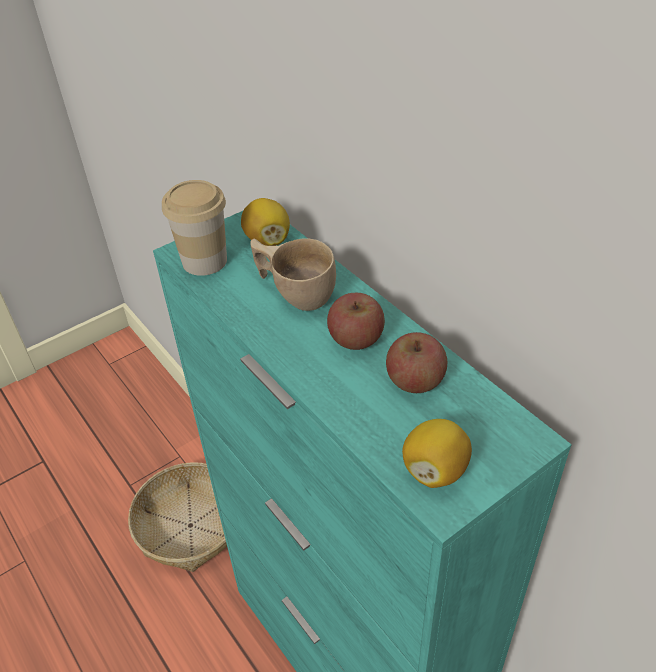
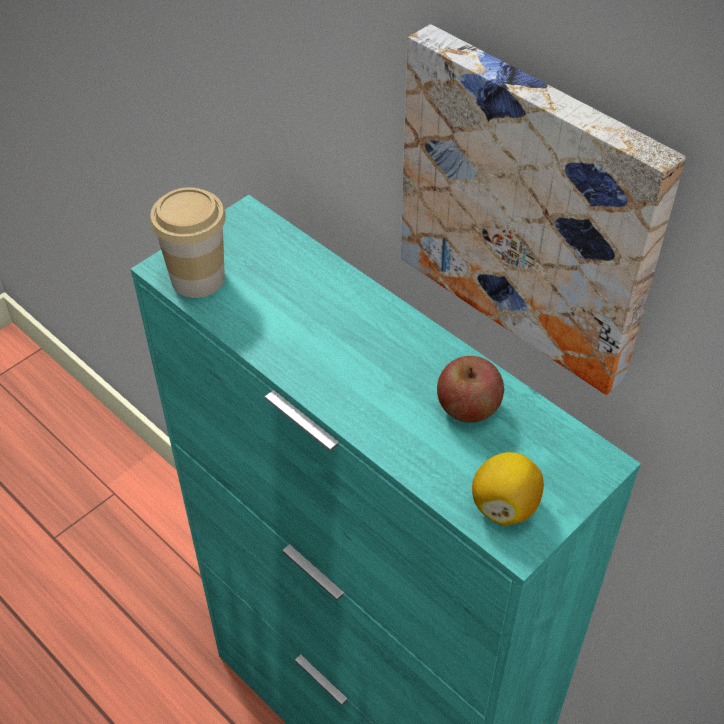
camera: 10 degrees left, 5 degrees up
basket [128,462,227,572] -> none
lemon [241,198,290,246] -> none
beige cup [250,238,336,311] -> none
apple [327,293,385,350] -> none
none -> picture [401,24,686,395]

